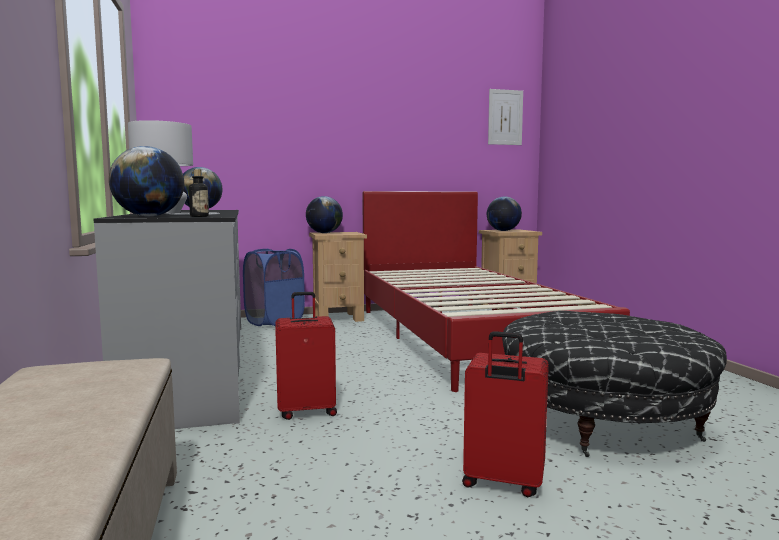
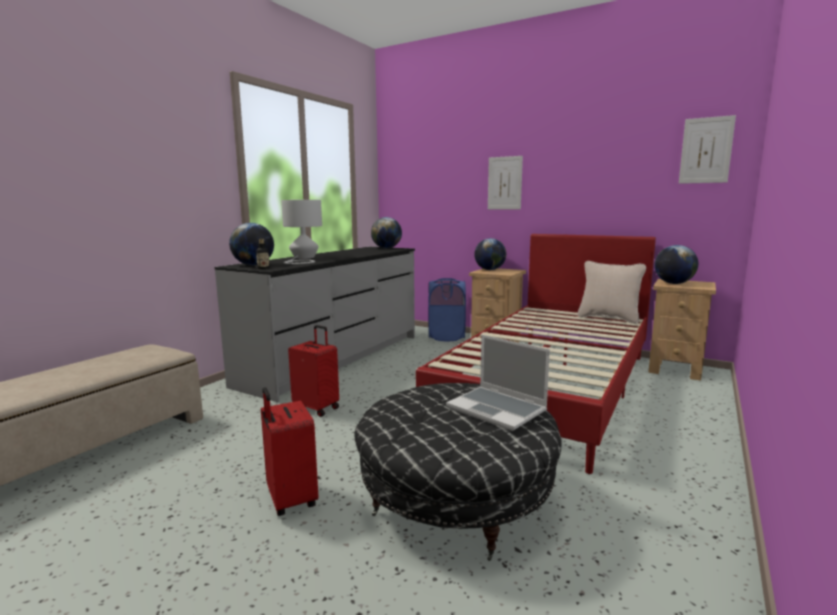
camera: 45 degrees right, 5 degrees up
none -> laptop [446,335,550,431]
none -> picture [488,156,523,209]
none -> beige pillow [577,261,646,324]

